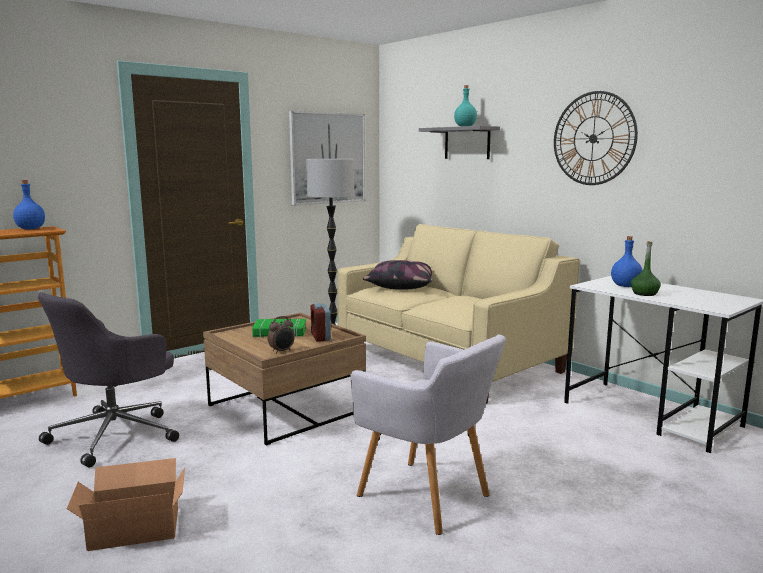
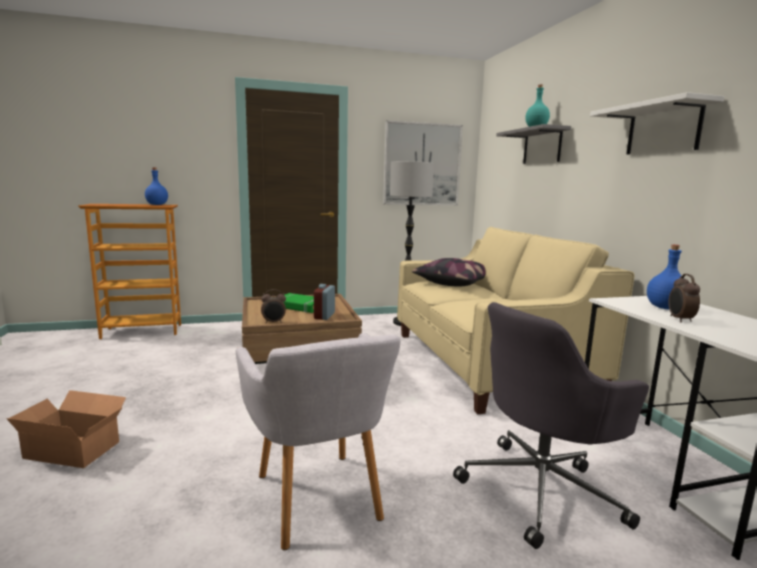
camera: 25 degrees right, 0 degrees up
grey office chair [38,292,179,467] -> grey office chair moved to [453,302,649,549]
wall clock [554,91,638,185] -> white shelf [590,92,725,154]
green bottle [631,241,661,296] -> alarm clock [669,274,700,322]

